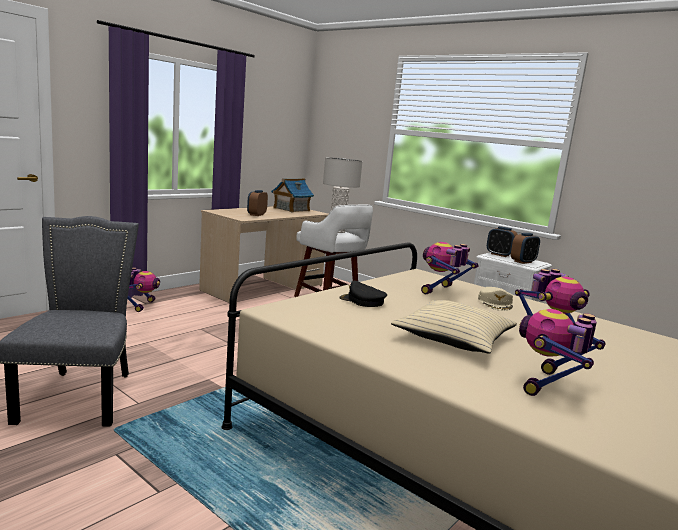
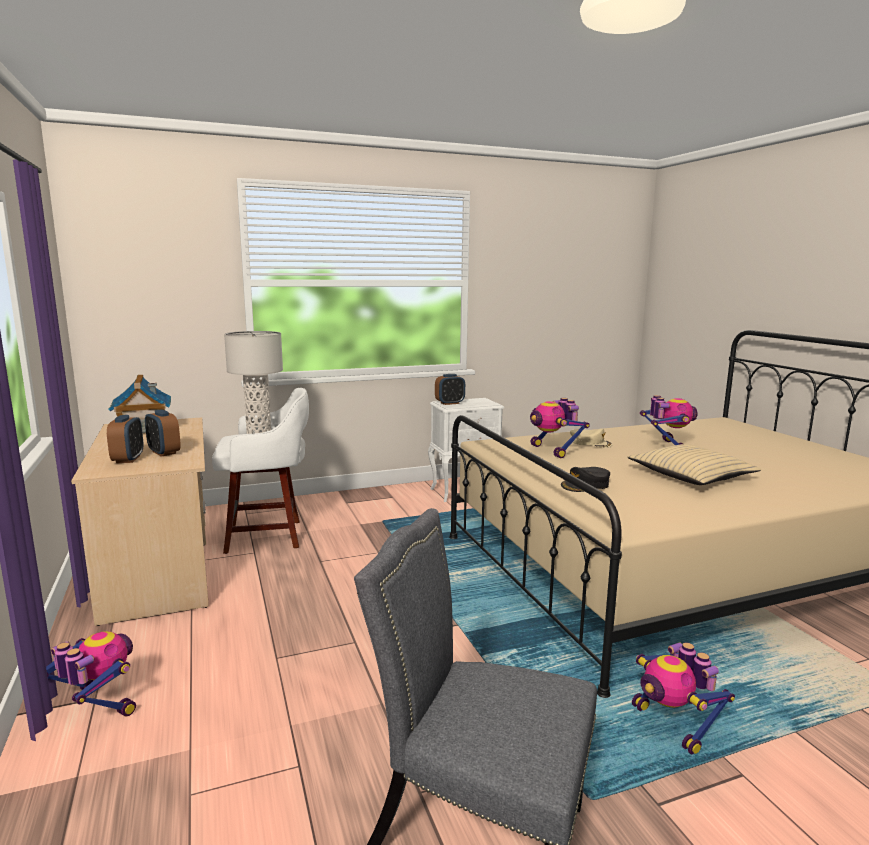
camera: 60 degrees left, 0 degrees up
alarm clock [511,233,540,264] -> alarm clock moved to [107,415,143,463]
toy robot [519,309,606,396] -> toy robot moved to [632,642,735,755]

